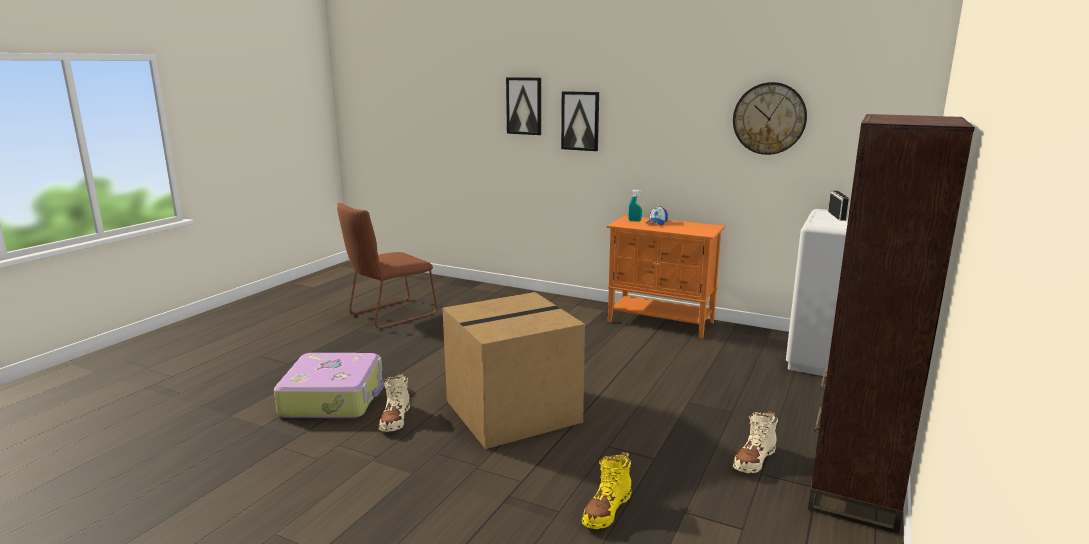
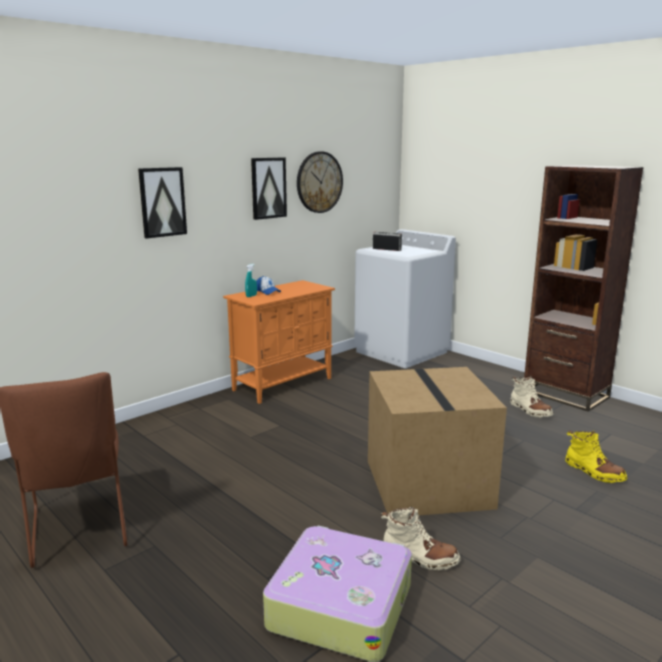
camera: 70 degrees left, 0 degrees up
picture [506,77,541,135] -> picture moved to [251,158,287,220]

